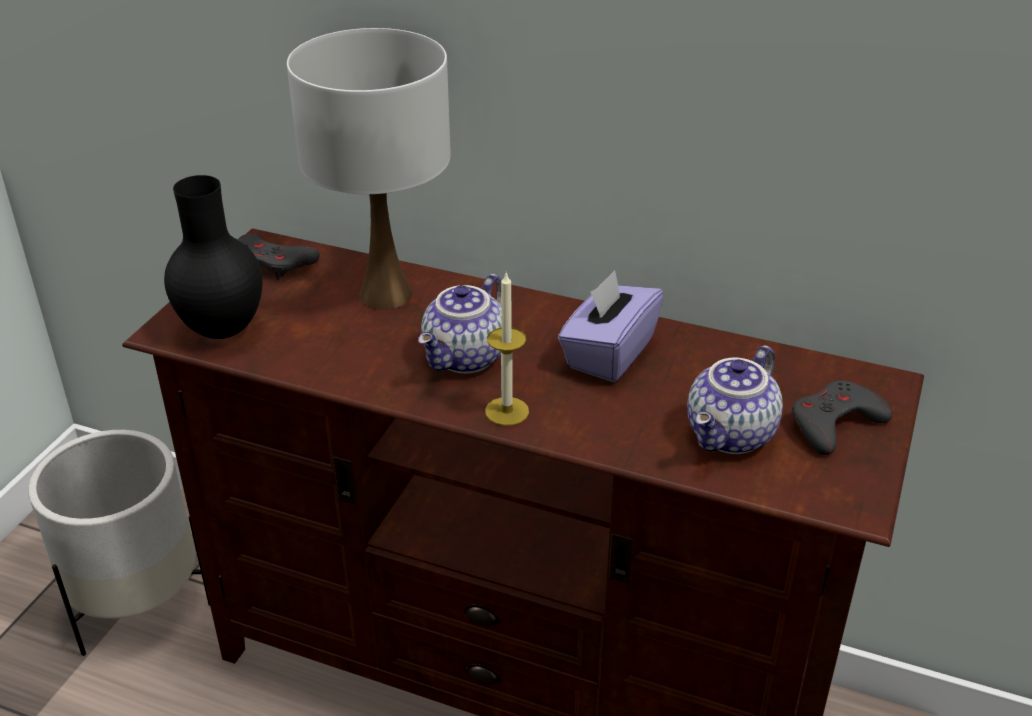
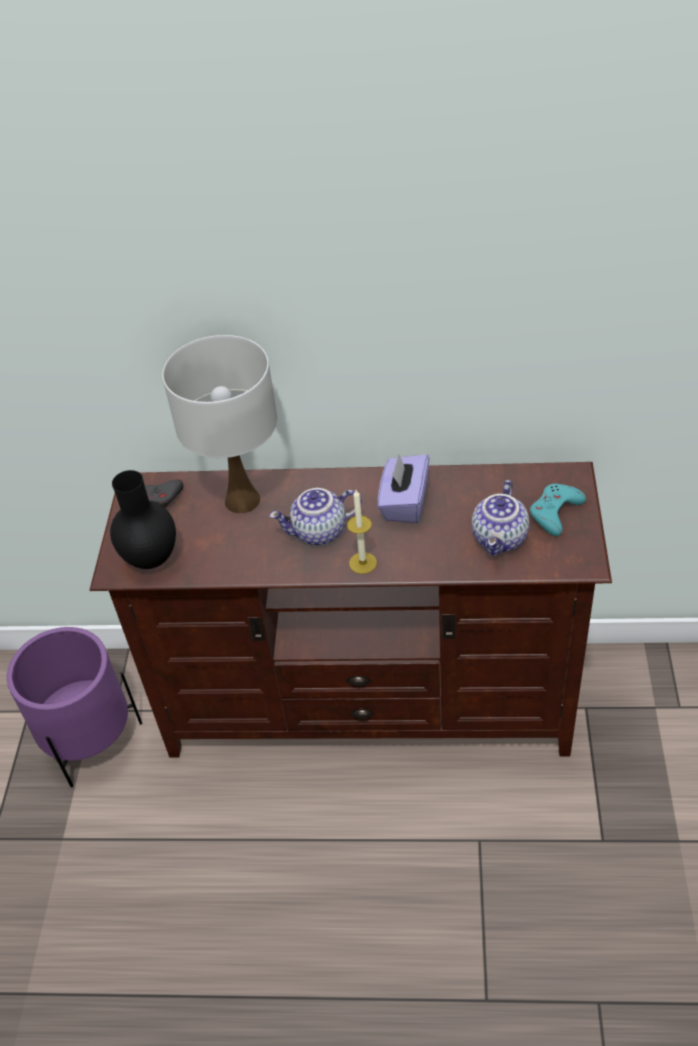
camera: 15 degrees left, 10 degrees up
white planter [28,430,210,656] -> purple planter [7,627,142,787]
teapot [418,274,502,374] -> teapot turned 60 degrees clockwise [270,488,362,545]
grey game controller [792,380,893,455] -> turquoise game controller [530,484,586,536]

